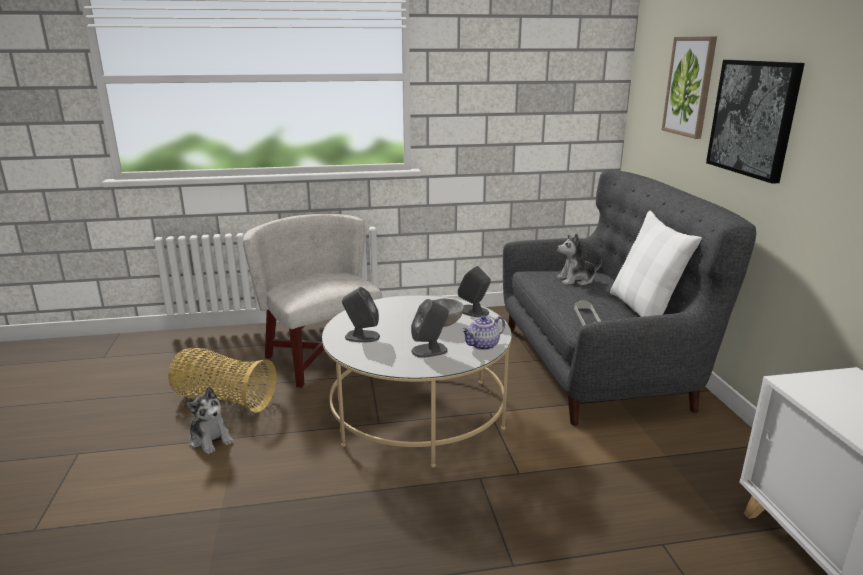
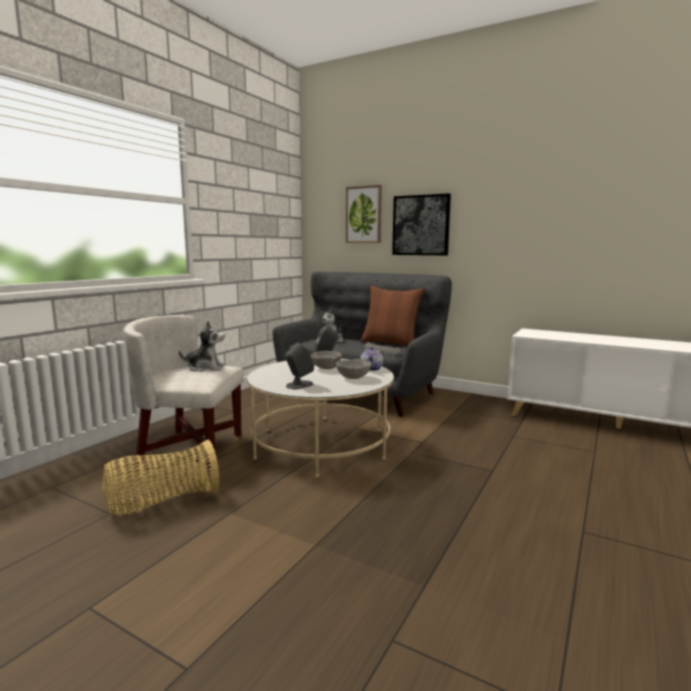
camera: 50 degrees left, 10 degrees down
plush toy [187,387,234,454] -> plush toy moved to [178,321,225,372]
grey speaker [411,299,449,358] -> grey bowl [336,359,371,379]
white pillow [610,211,702,317] -> brown pillow [361,286,425,346]

